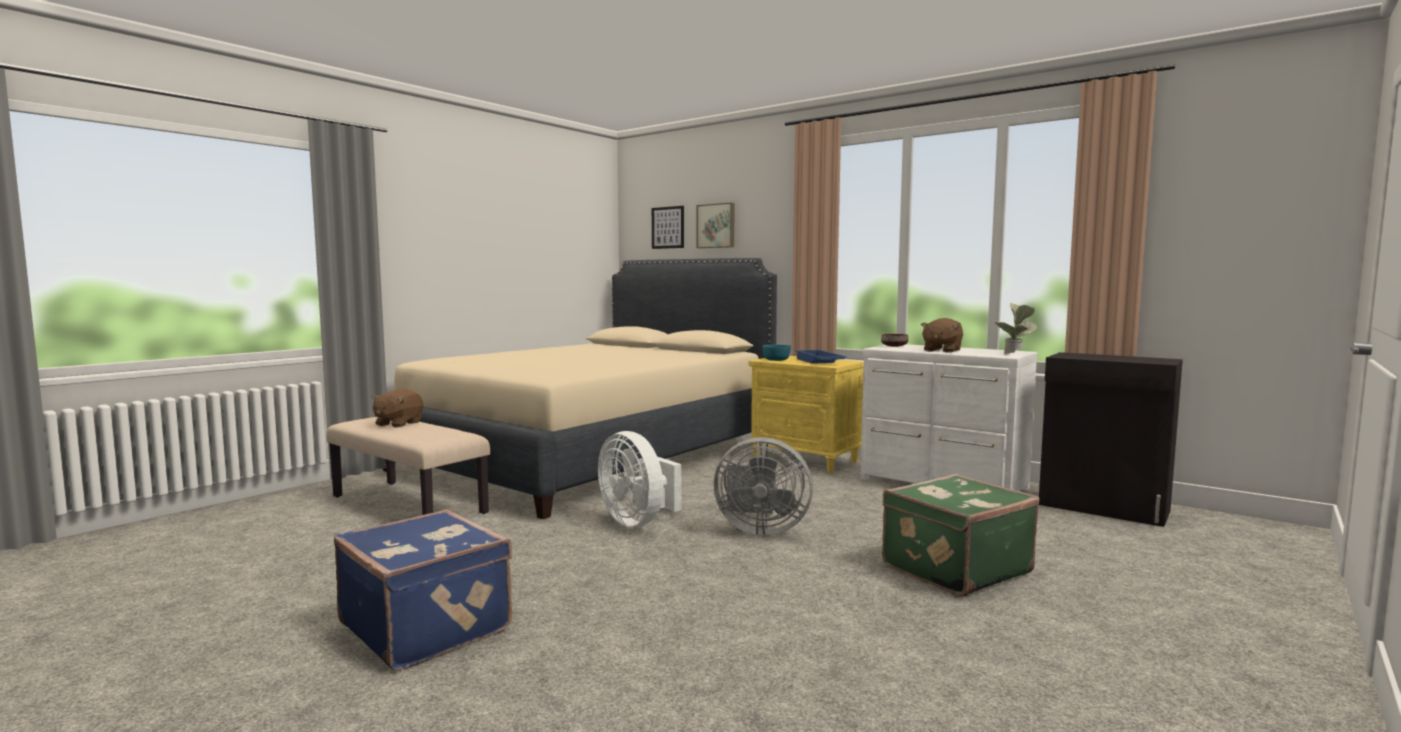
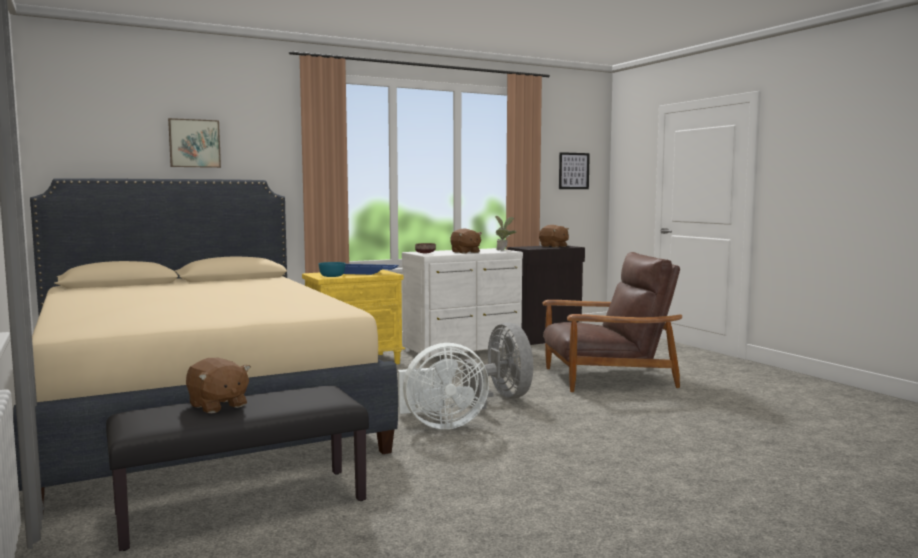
camera: 65 degrees left, 0 degrees up
beige bench [326,417,490,515] -> black bench [106,386,369,551]
blue suitcase [334,509,512,671] -> none
picture [652,206,684,249] -> picture moved to [559,152,590,189]
grey fan [713,437,813,536] -> grey fan turned 60 degrees counterclockwise [463,322,533,410]
green suitcase [882,474,1040,597] -> brown armchair [542,252,682,392]
none -> brown plush toy [539,225,569,248]

